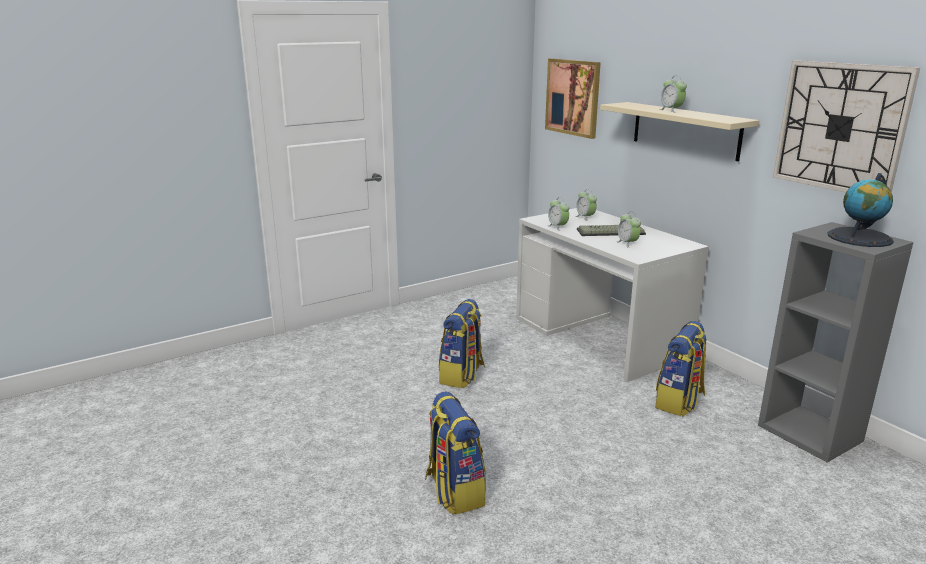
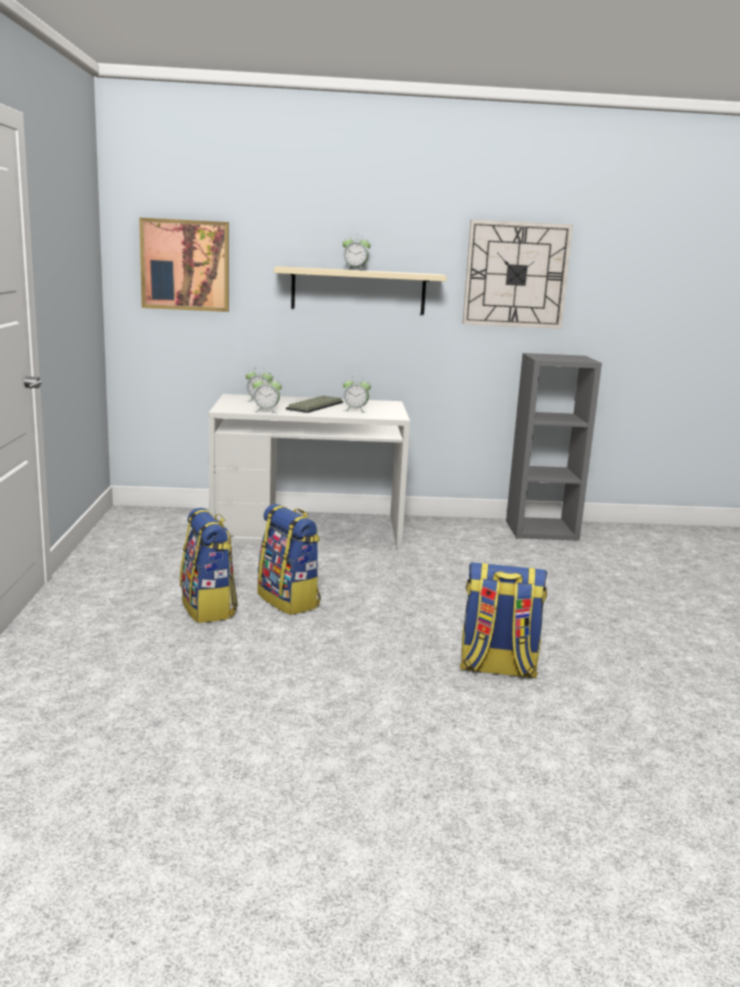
camera: 60 degrees left, 5 degrees down
backpack [655,321,707,416] -> backpack moved to [180,508,238,623]
globe [828,173,894,247] -> none

